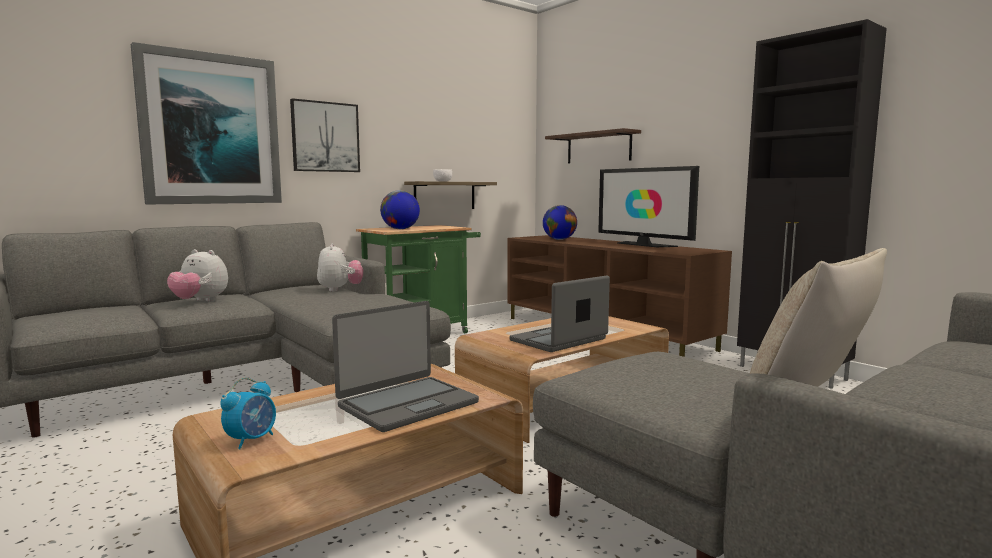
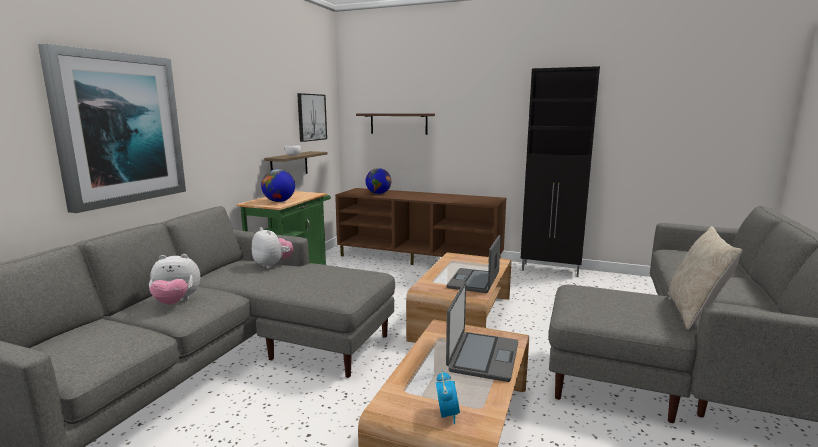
camera: 30 degrees left, 5 degrees up
picture [290,98,360,172] -> picture moved to [297,93,327,142]
television [598,166,699,247] -> none

